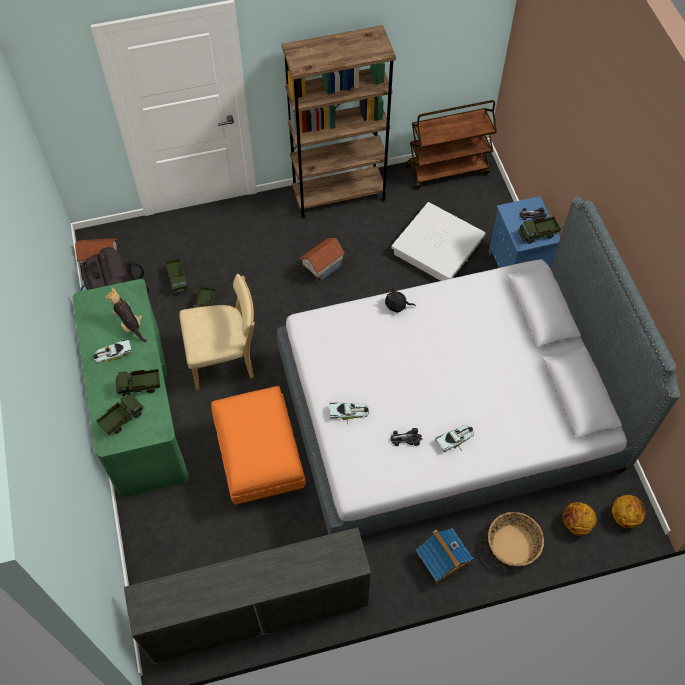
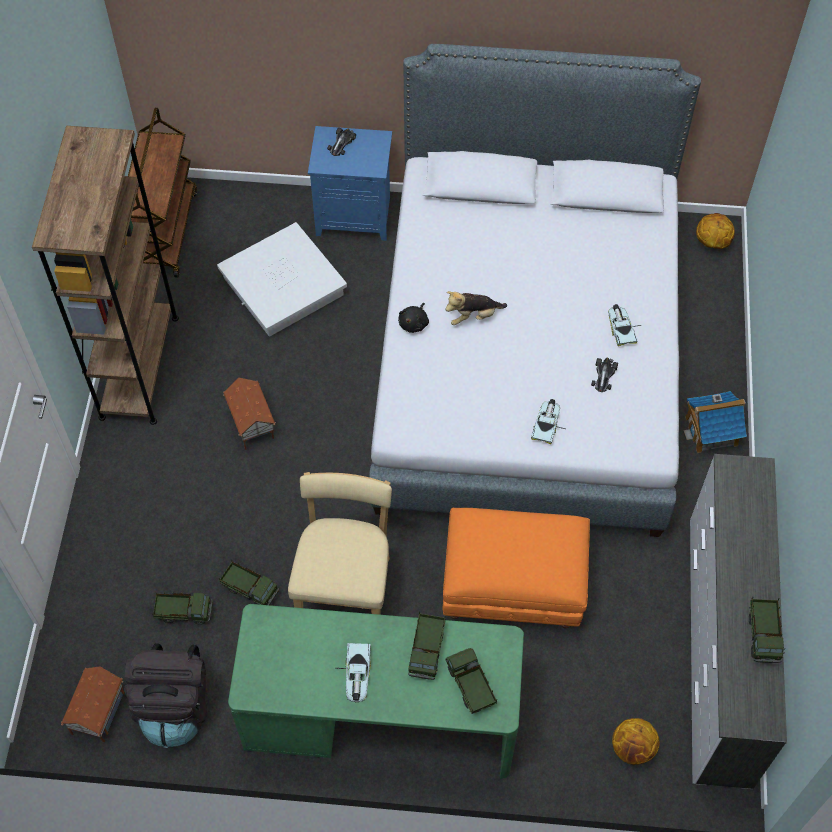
camera: 70 degrees left, 0 degrees up
plush toy [106,287,147,342] -> plush toy moved to [446,291,507,325]
basket [488,512,544,567] -> none
toy truck [518,215,561,244] -> toy truck moved to [749,597,785,663]
basketball [562,502,596,536] -> basketball moved to [612,718,660,765]

